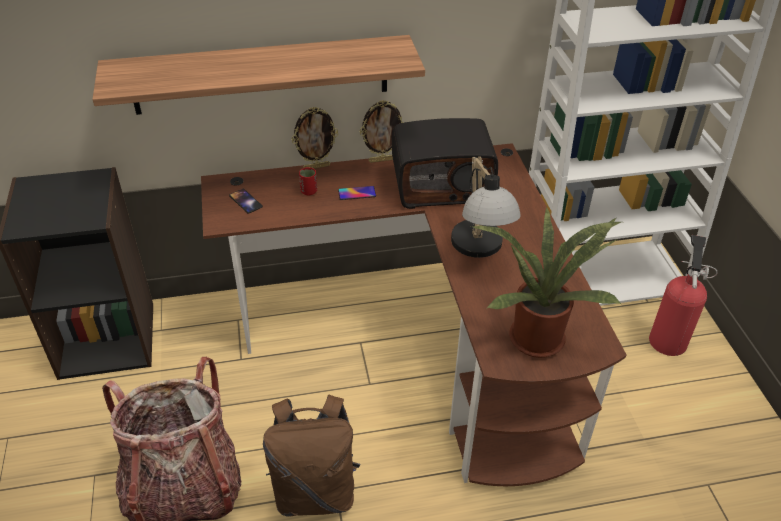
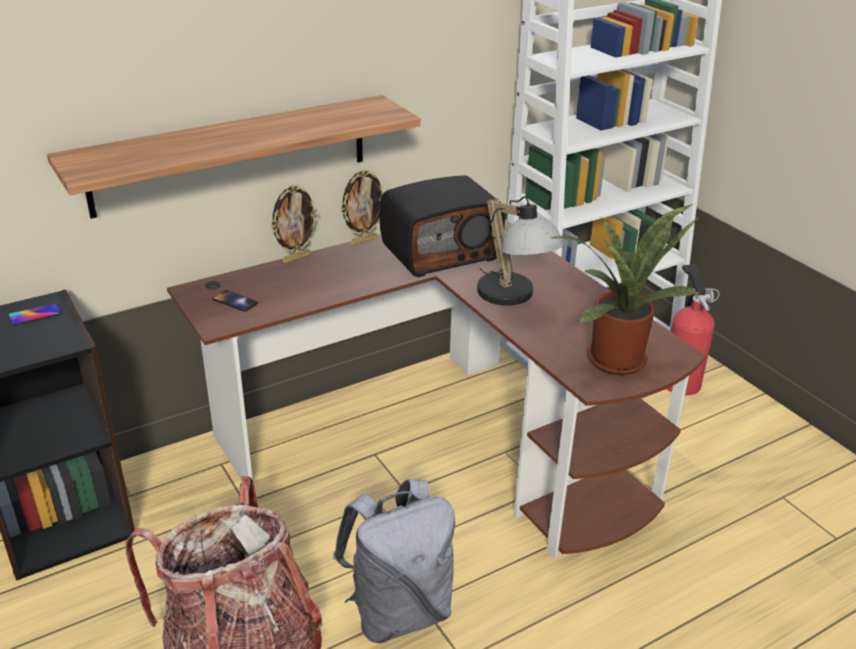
camera: 20 degrees left, 10 degrees down
brown backpack [263,395,361,517] -> grey backpack [333,479,455,643]
red cup [299,167,317,195] -> none
phone [338,186,376,200] -> phone moved to [8,303,61,325]

